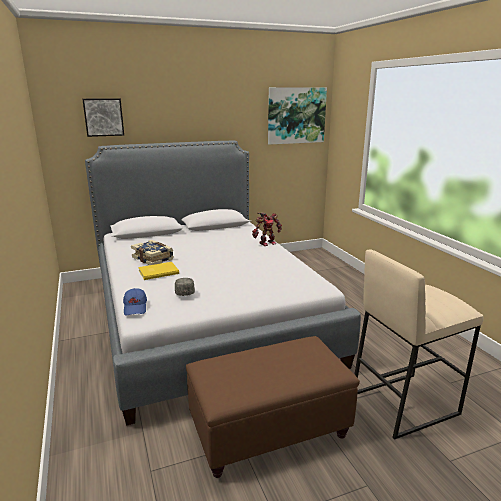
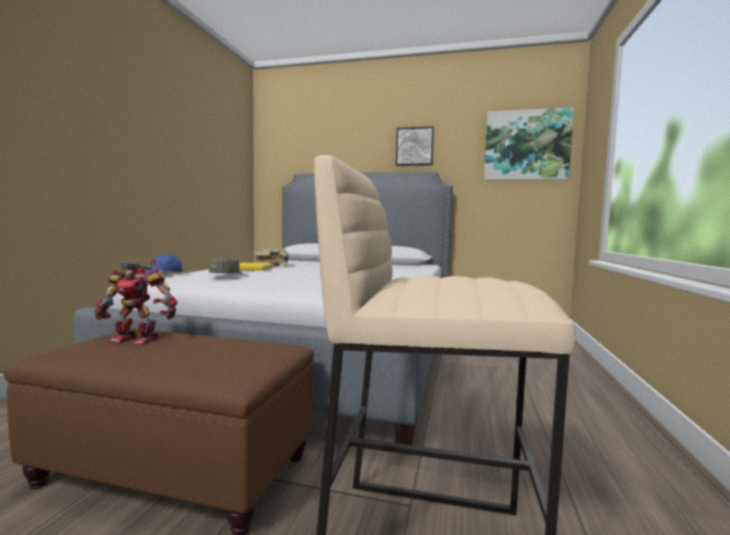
camera: 35 degrees right, 15 degrees down
picture [82,98,124,137] -> picture moved to [396,126,434,166]
toy robot [252,213,282,246] -> toy robot moved to [94,262,177,345]

